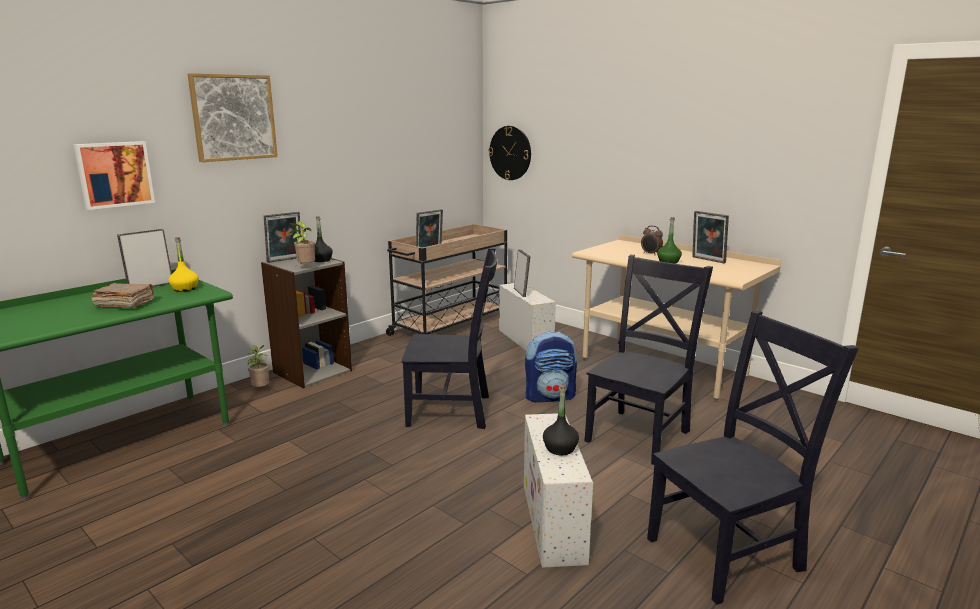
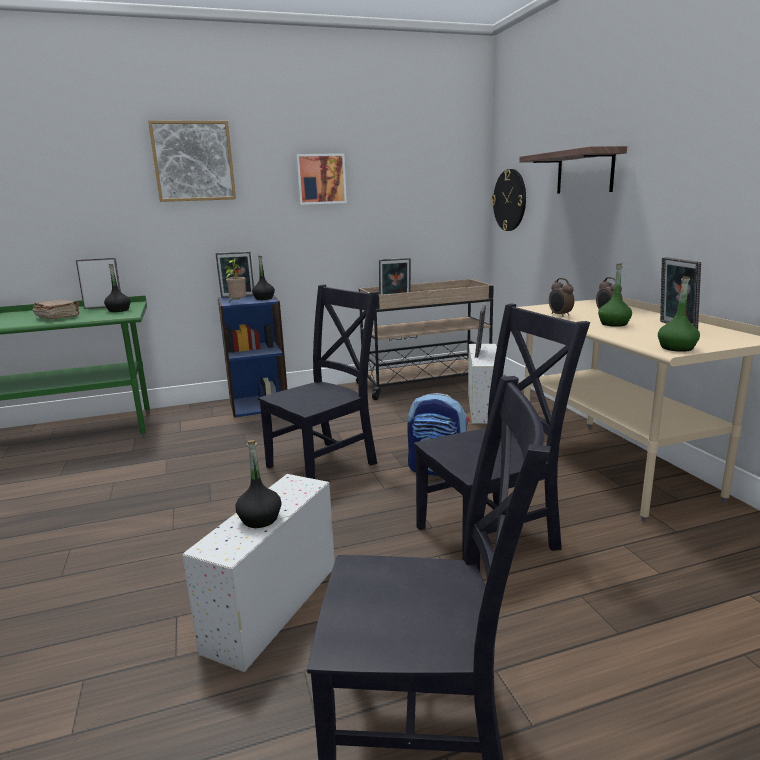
camera: 30 degrees right, 0 degrees up
picture [74,141,155,210] -> picture moved to [296,153,347,205]
yellow bottle [168,238,199,292] -> black bottle [104,264,130,312]
potted plant [247,345,269,387] -> none
grey bookcase [261,258,352,388] -> blue bookcase [218,295,287,418]
black chair [402,248,497,429] -> black chair turned 75 degrees counterclockwise [258,284,379,479]
none -> shelf [519,146,627,194]
none -> alarm clock [549,278,574,317]
none -> green bottle [658,276,700,352]

